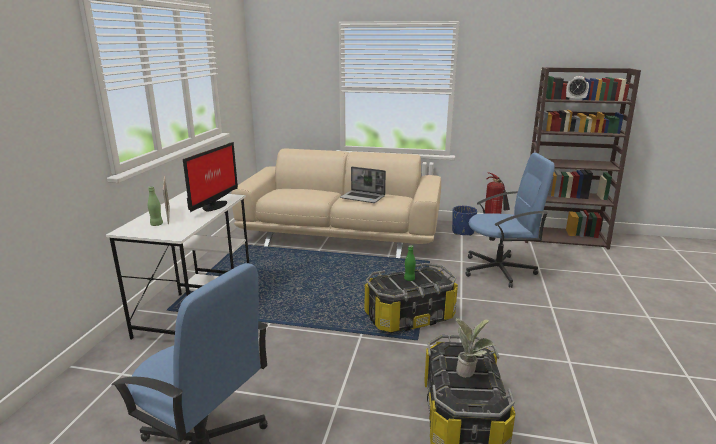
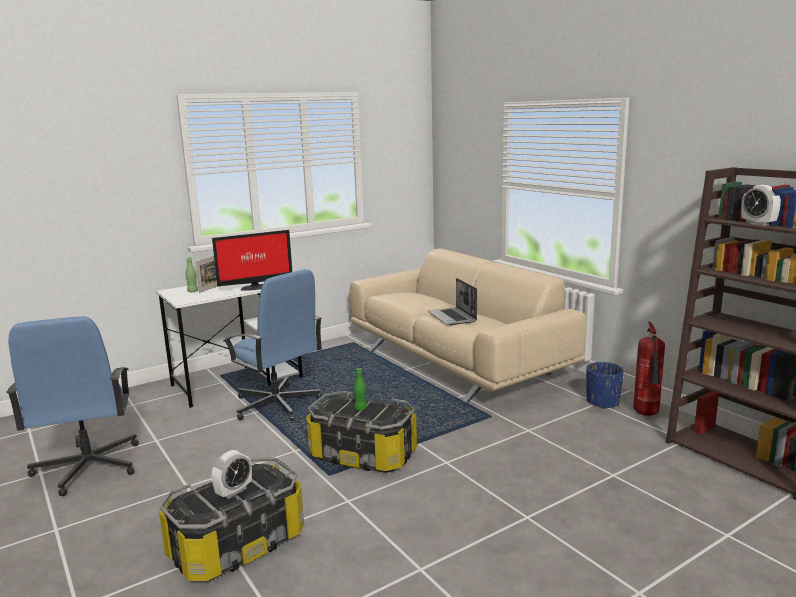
camera: 45 degrees right, 5 degrees down
potted plant [456,318,494,378] -> alarm clock [212,450,252,499]
blue office chair [465,153,555,288] -> blue office chair moved to [224,269,322,421]

